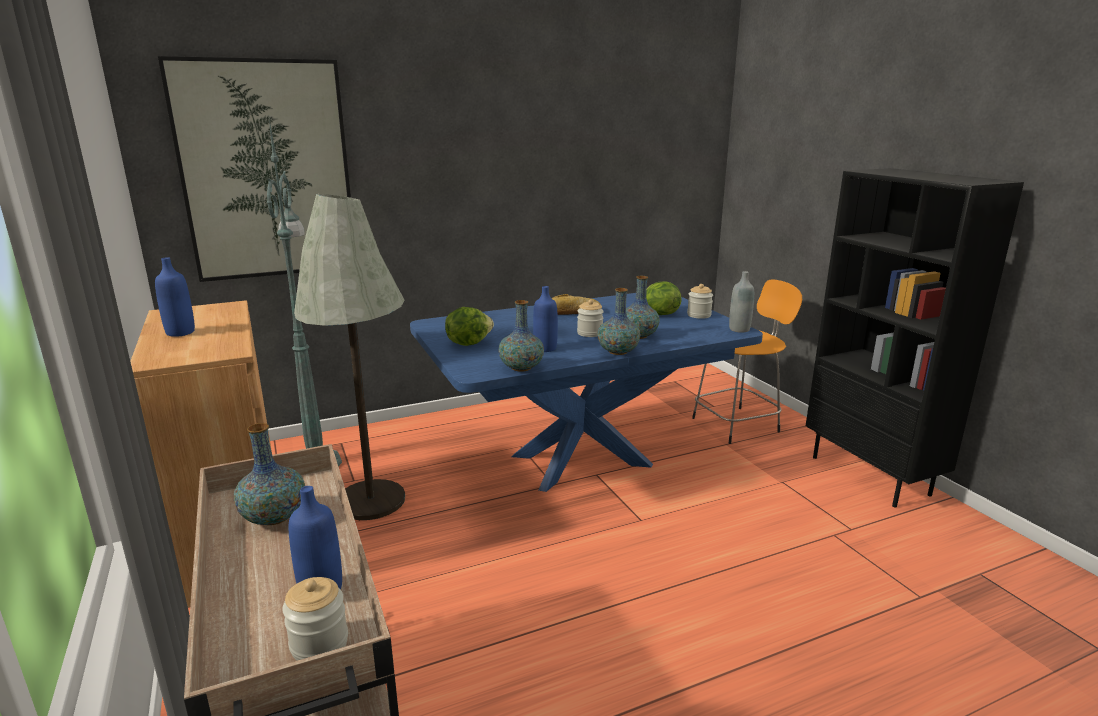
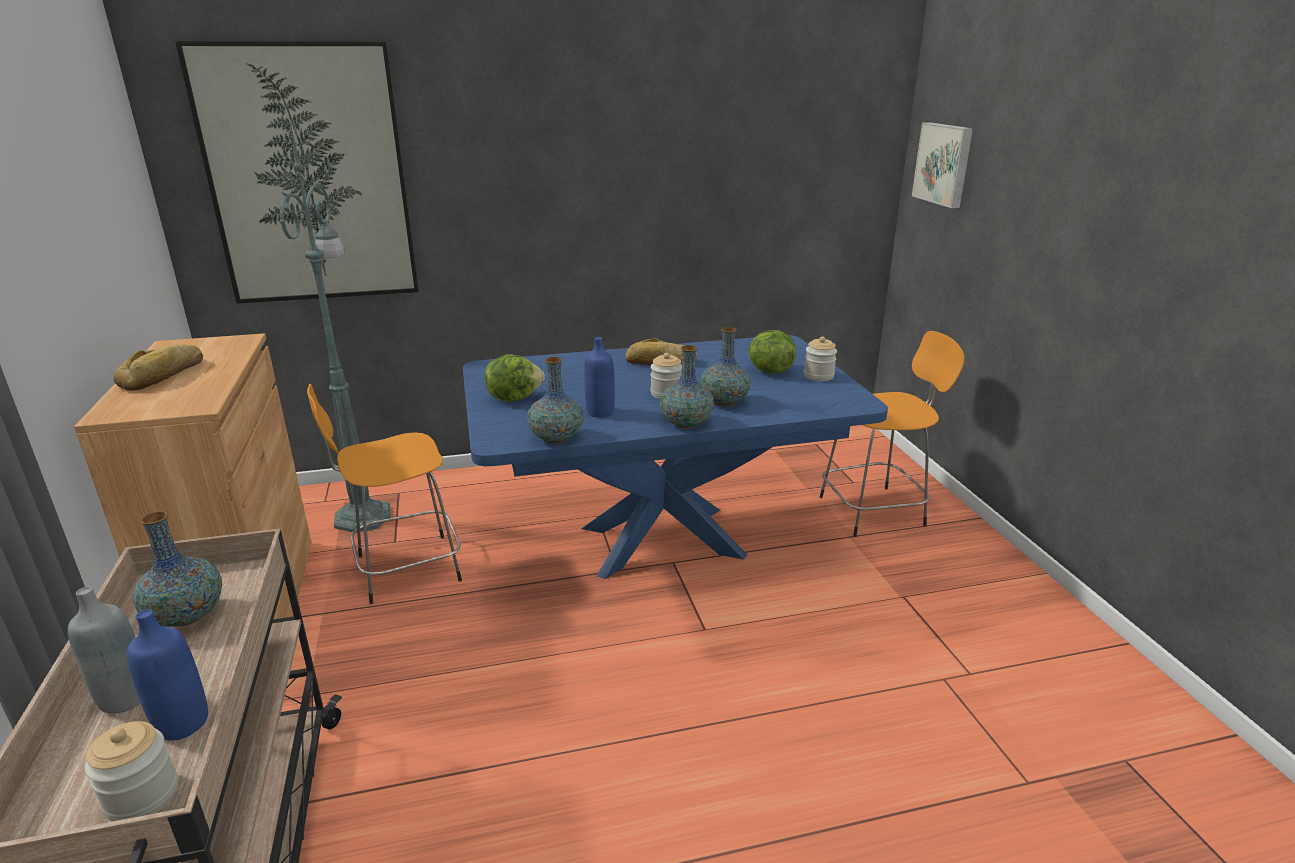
camera: 10 degrees right, 5 degrees up
blue bottle [155,257,195,337] -> bread [113,344,203,391]
grey floor lamp [294,194,405,520] -> orange stool [307,384,462,604]
grey bottle [729,271,754,333] -> grey bottle moved to [68,587,141,714]
black bookcase [806,168,1024,508] -> none
none -> picture [912,122,973,208]

